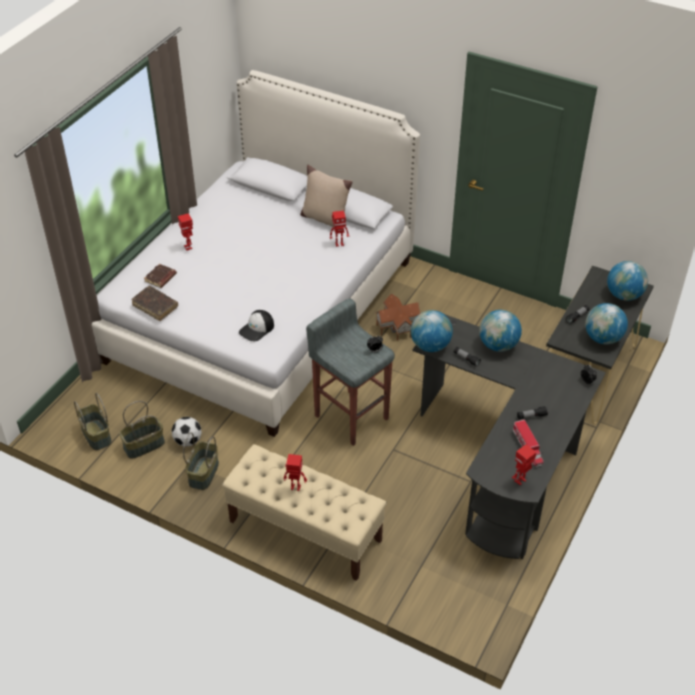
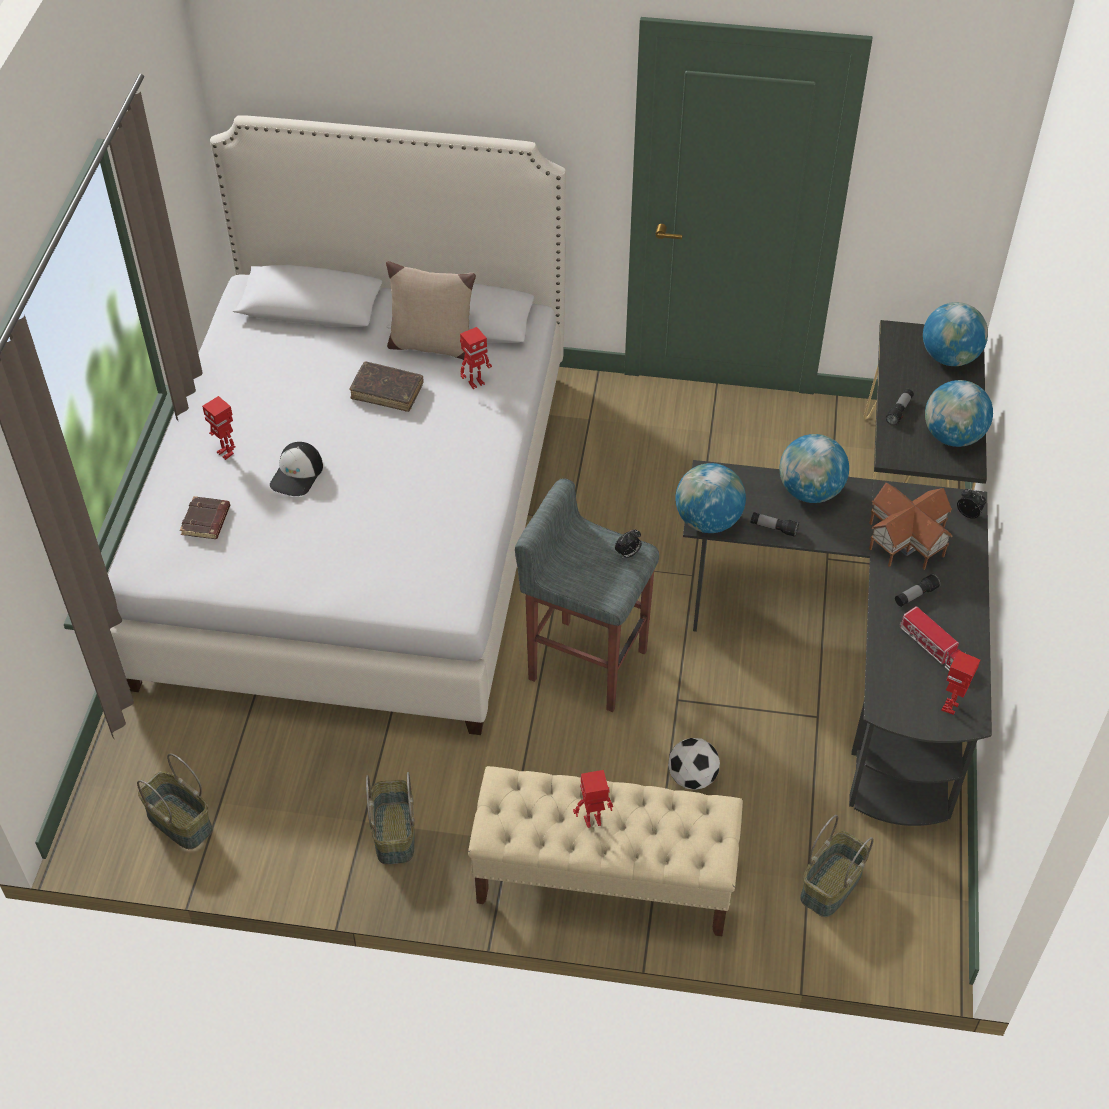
camera: 20 degrees left, 5 degrees up
basket [119,401,165,459] -> basket moved to [800,815,874,917]
brown book [132,286,178,321] -> brown book moved to [350,361,423,412]
football [171,417,202,447] -> football moved to [668,738,720,790]
cap [239,310,274,341] -> cap moved to [270,442,323,496]
toy house [376,293,420,341] -> toy house moved to [869,483,953,570]

